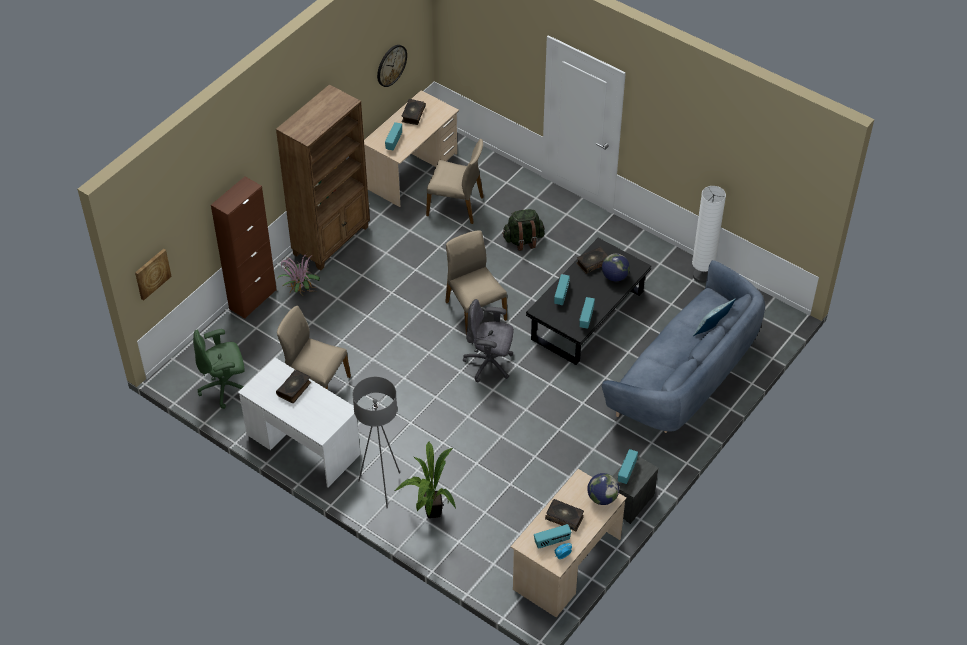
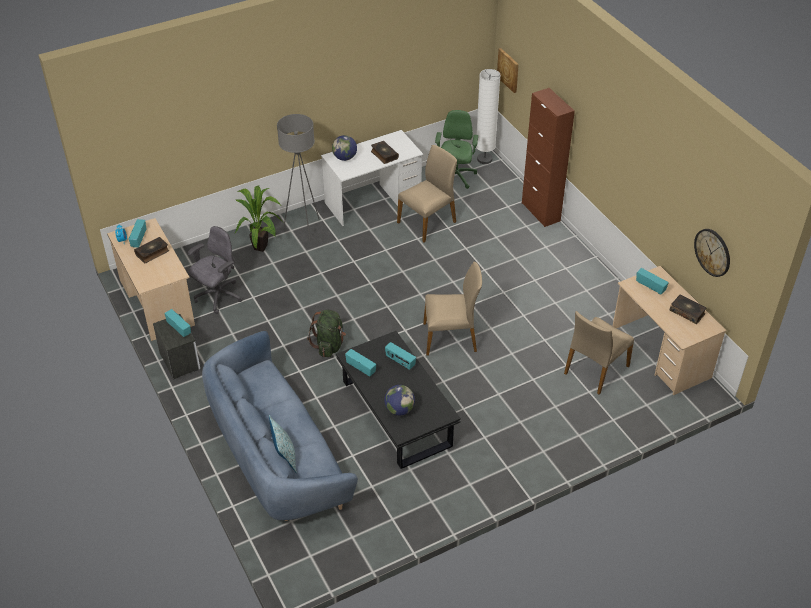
camera: 115 degrees right, 5 degrees down
brown bookcase [276,84,370,270] -> none
potted plant [278,253,320,294] -> none
grey office chair [463,299,514,382] -> grey office chair moved to [188,226,242,314]
green backpack [502,209,545,251] -> green backpack moved to [307,310,346,357]
book [576,247,608,274] -> none
globe [587,473,619,505] -> globe moved to [332,135,357,161]
white floor lamp [692,186,726,283] -> white floor lamp moved to [476,69,501,164]

